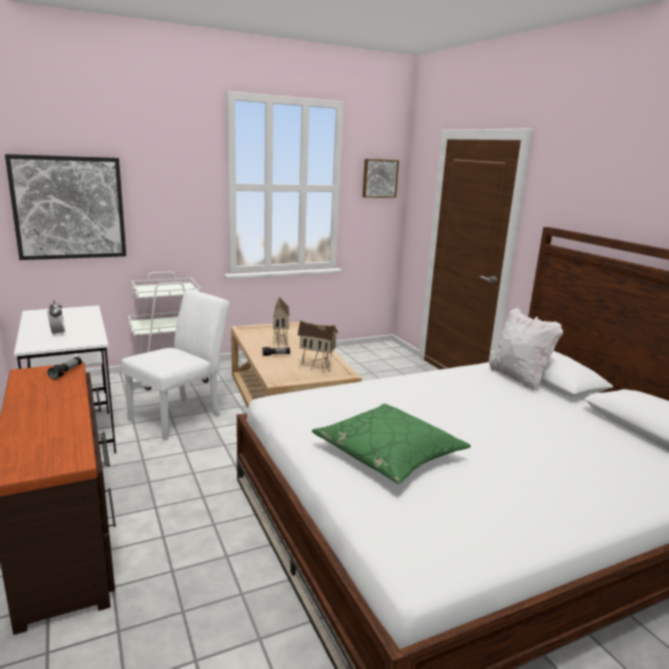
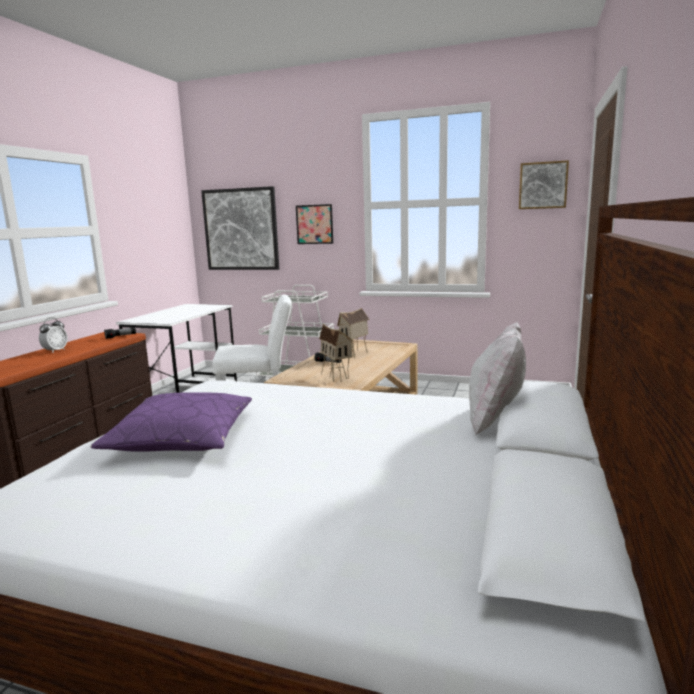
camera: 45 degrees right, 5 degrees down
alarm clock [47,300,65,336] -> alarm clock moved to [39,318,68,353]
green pillow [312,404,471,484] -> purple pillow [90,392,252,452]
none -> picture [296,204,333,244]

